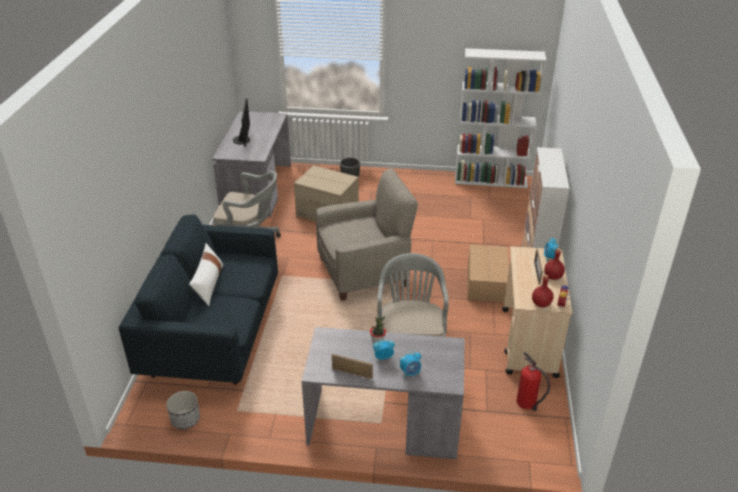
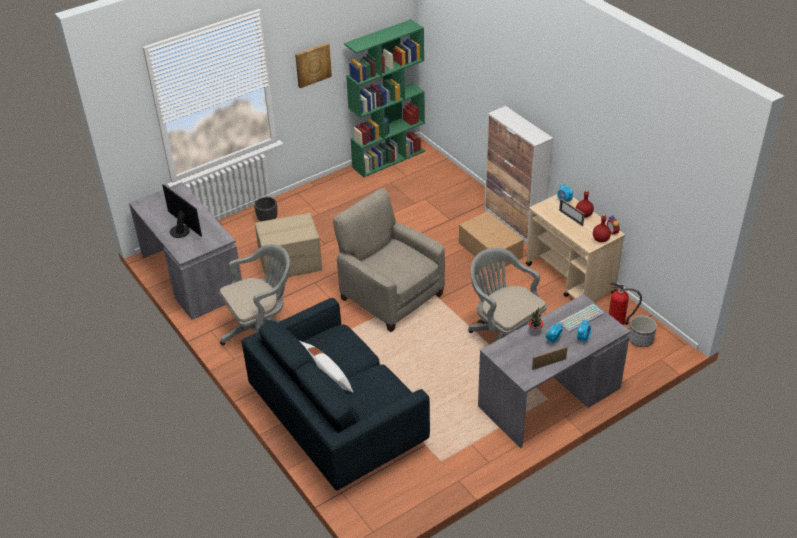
camera: 40 degrees left, 5 degrees up
planter [166,391,200,429] -> planter moved to [629,315,657,347]
beige armchair [316,169,418,301] -> beige armchair turned 75 degrees counterclockwise [333,188,445,332]
white bookcase [455,48,547,188] -> green bookcase [344,19,425,177]
none -> picture [295,43,332,88]
none -> keyboard [559,304,604,333]

